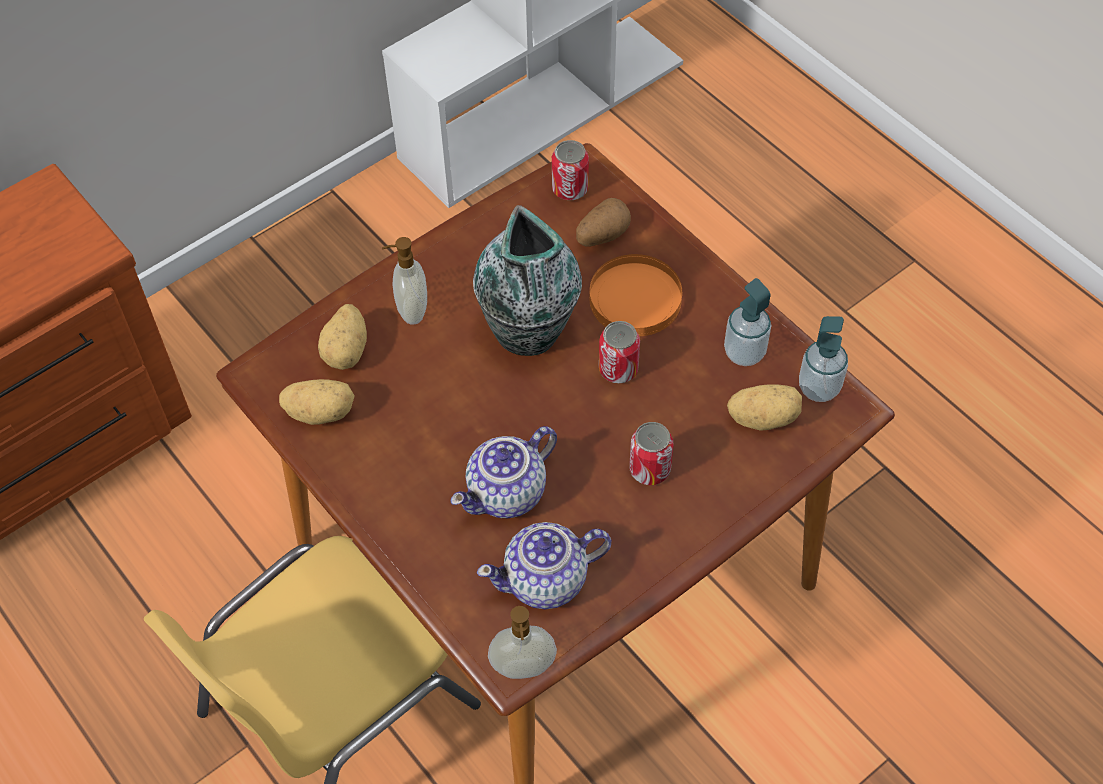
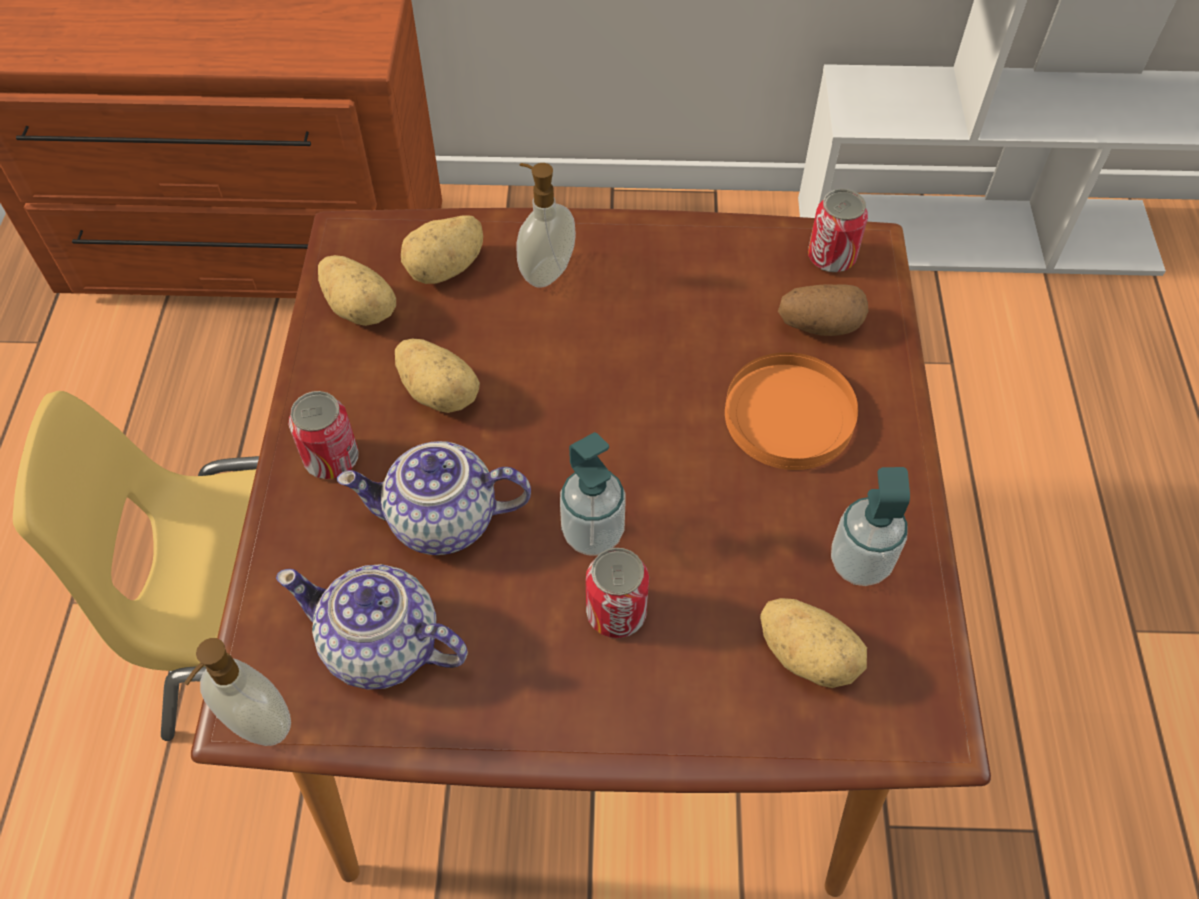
camera: 40 degrees right, 0 degrees up
vase [473,205,582,356] -> none
can [599,321,640,383] -> can moved to [288,391,359,479]
soap dispenser [799,316,848,402] -> soap dispenser moved to [560,432,625,555]
none -> potato [395,339,480,413]

